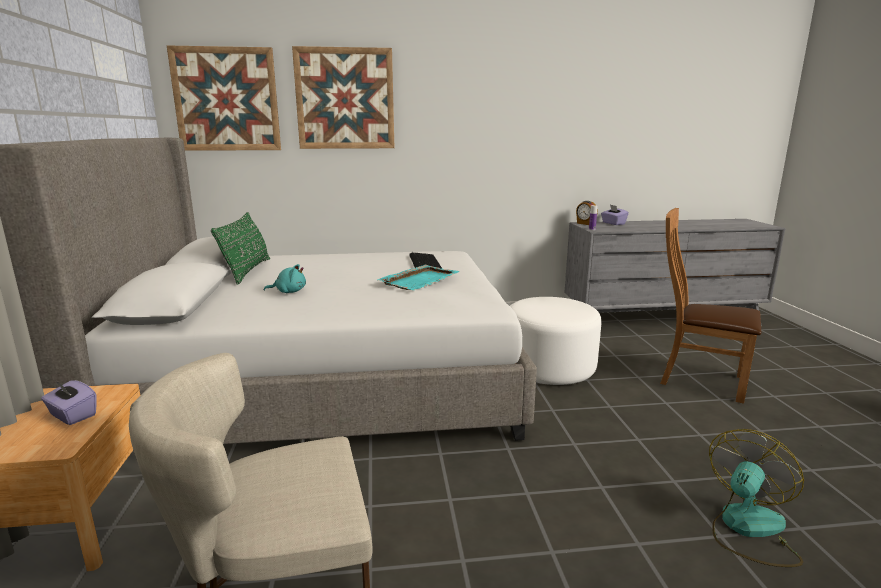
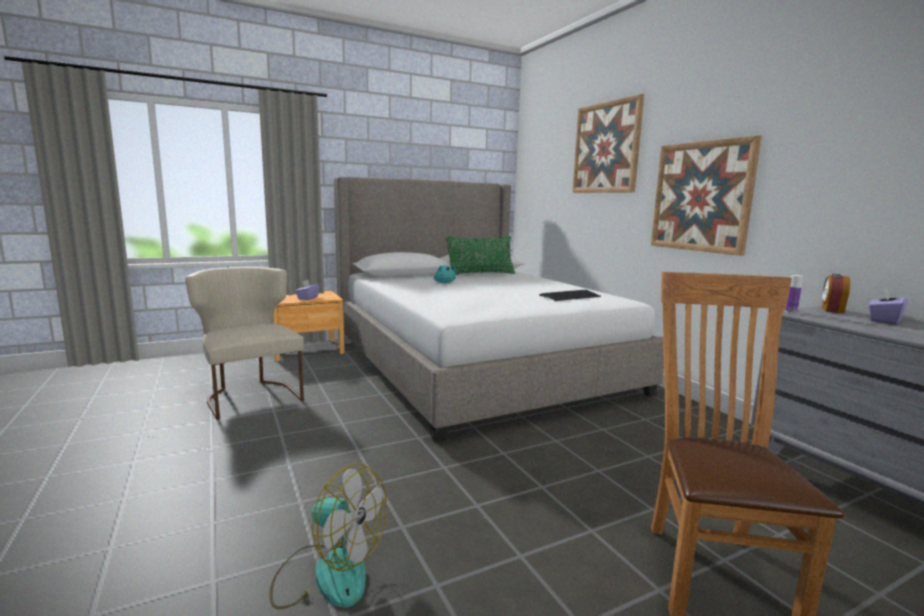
camera: 70 degrees right, 5 degrees down
picture [167,45,281,151] -> picture moved to [651,135,762,256]
turquoise tray [378,265,460,290] -> none
white ottoman [510,297,602,385] -> none

